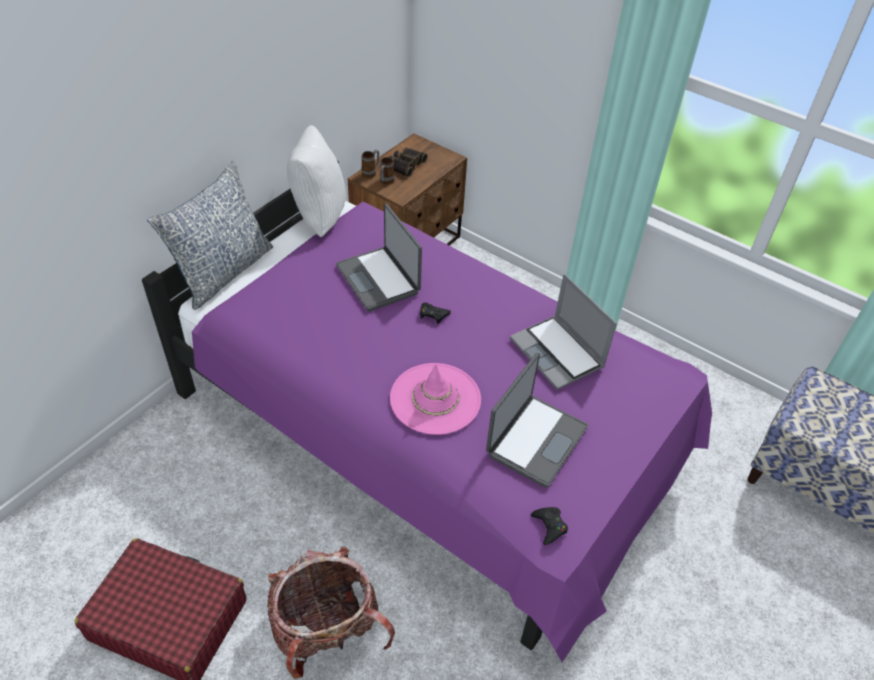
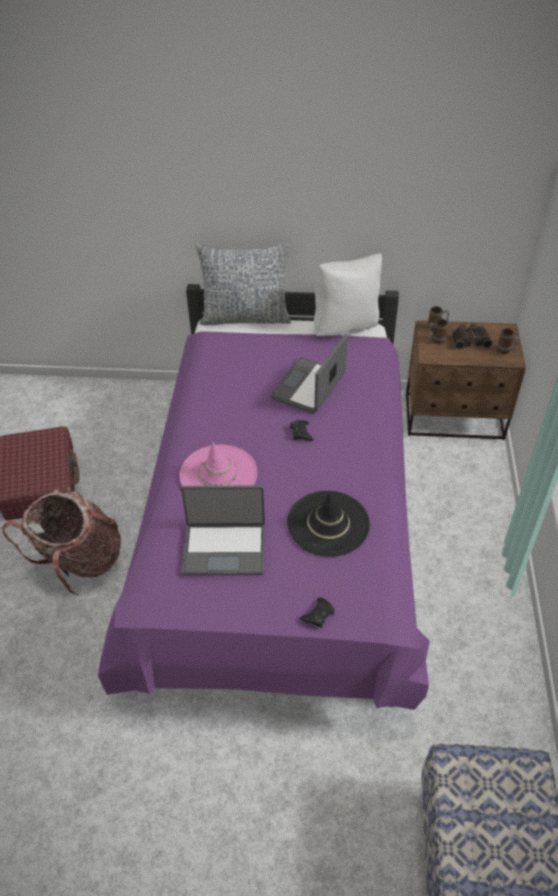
camera: 60 degrees right, 0 degrees up
laptop [510,274,617,390] -> black hat [287,491,370,557]
black game controller [531,507,568,545] -> black game controller moved to [300,597,334,628]
none -> mug [497,328,518,354]

